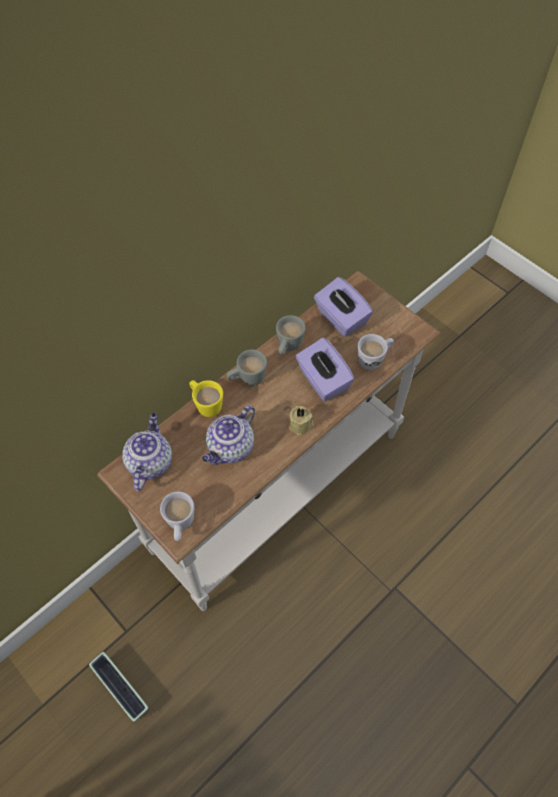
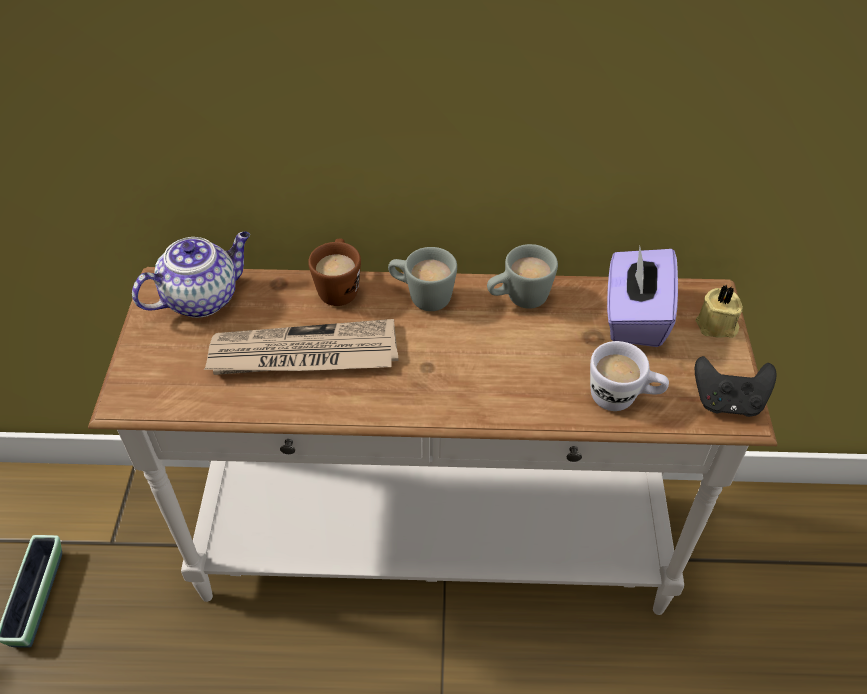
camera: 45 degrees right, 10 degrees down
white mug [160,491,195,541] -> none
yellow mug [189,380,223,417] -> brown mug [308,239,361,306]
teapot [202,405,255,465] -> newspaper [204,319,399,375]
beige candle [289,406,314,436] -> beige candle moved to [696,285,743,338]
purple tissue box [295,338,354,401] -> none
none -> black game controller [695,356,777,417]

